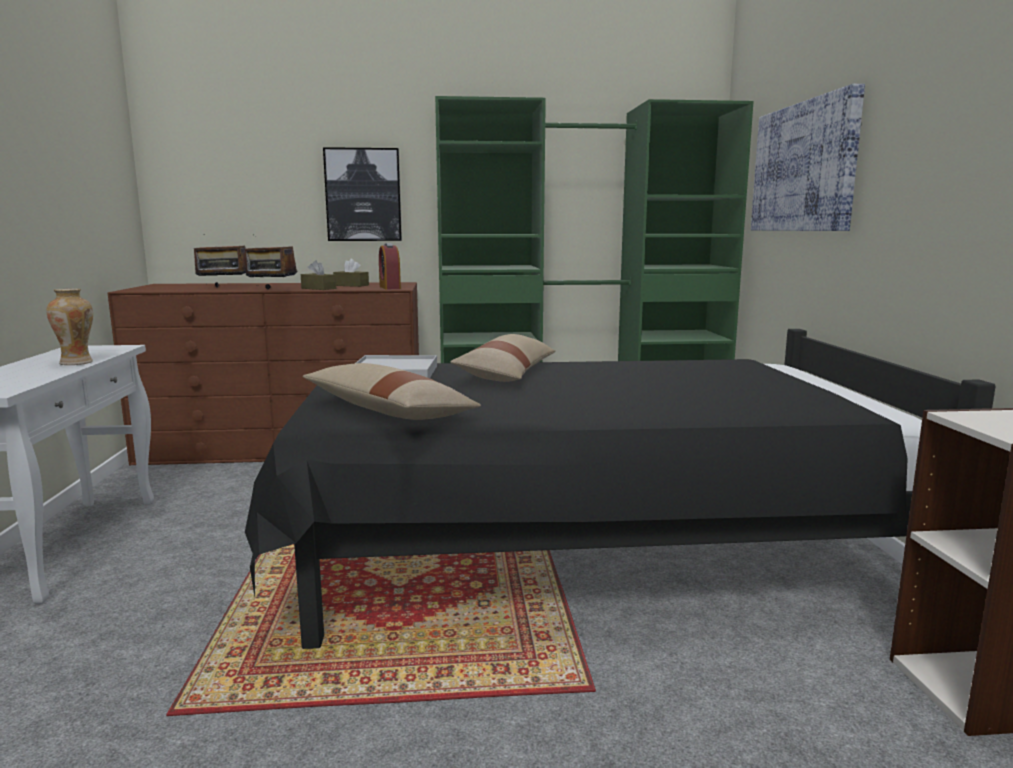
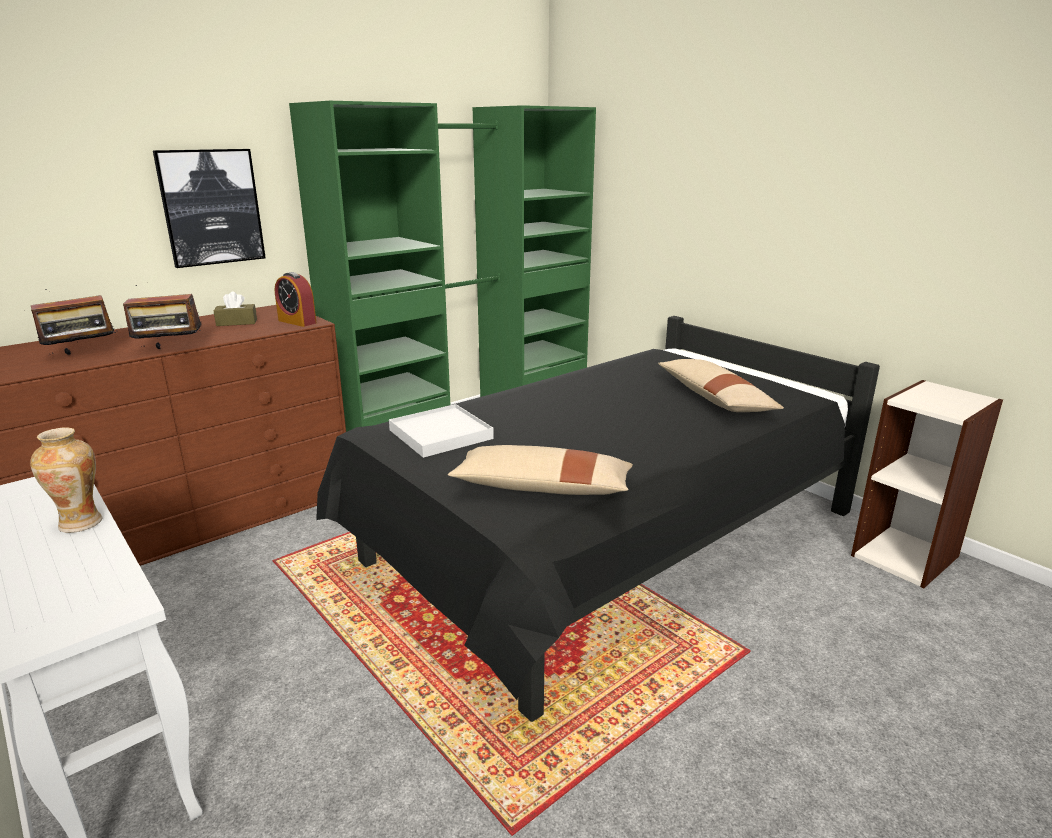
camera: 35 degrees left, 10 degrees up
brown tissue box [301,260,336,290] -> none
beige pillow [450,334,556,382] -> beige pillow moved to [658,359,784,412]
picture [751,84,865,231] -> none

